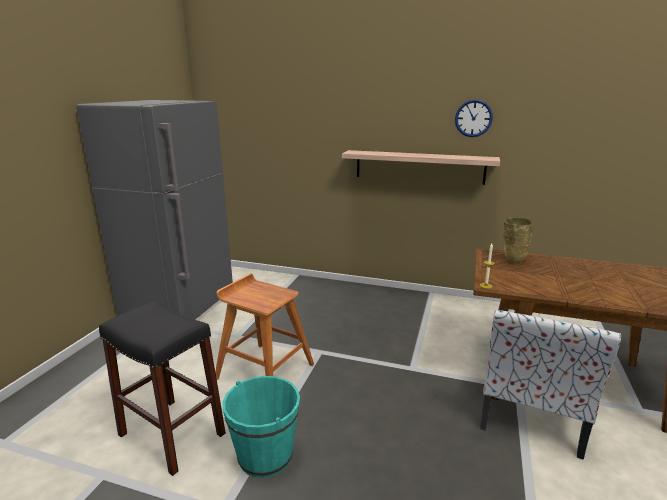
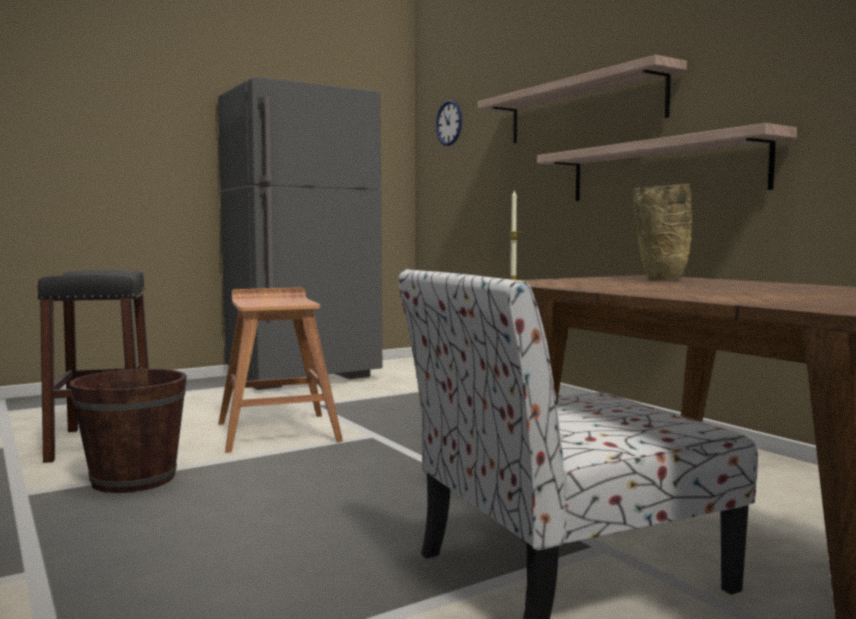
camera: 40 degrees right, 15 degrees down
turquoise bucket [222,376,300,478] -> brown bucket [70,364,187,493]
wall clock [455,99,493,137] -> wall clock moved to [436,100,462,146]
none -> shelf [478,55,687,144]

